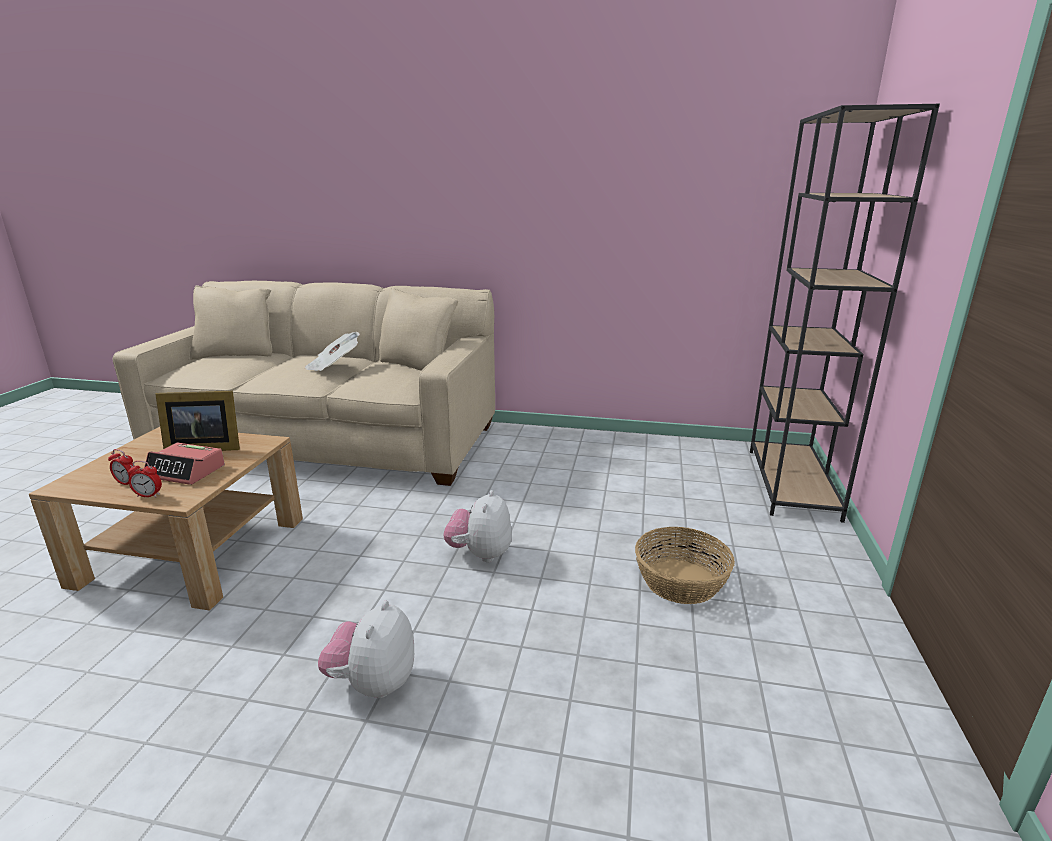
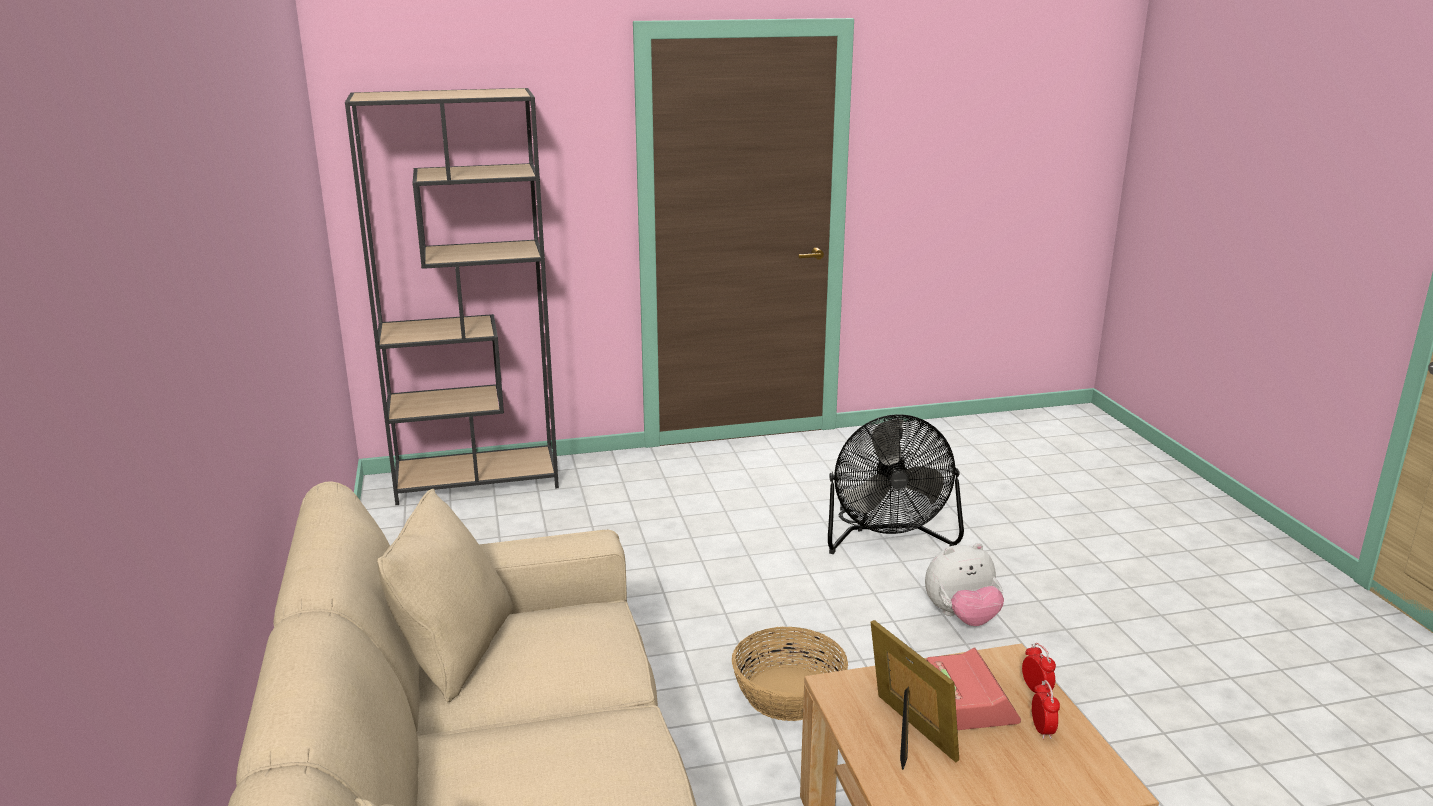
camera: 115 degrees left, 0 degrees up
newspaper [305,332,360,371] -> none
plush toy [443,490,512,562] -> none
basket [635,527,735,604] -> basket moved to [732,627,848,721]
none -> black fan [828,414,964,554]

